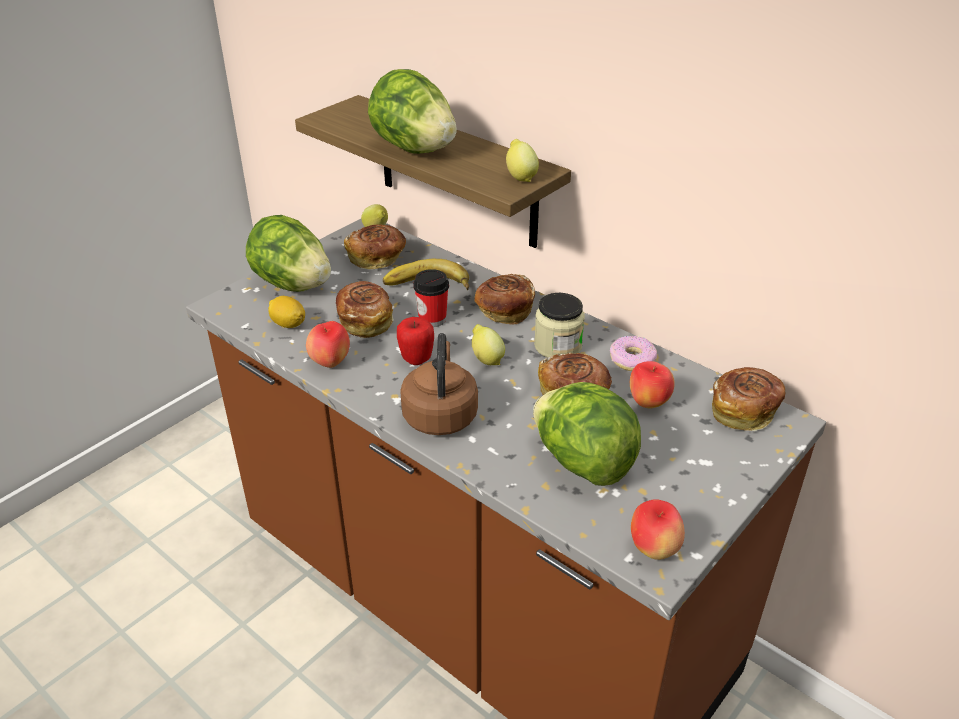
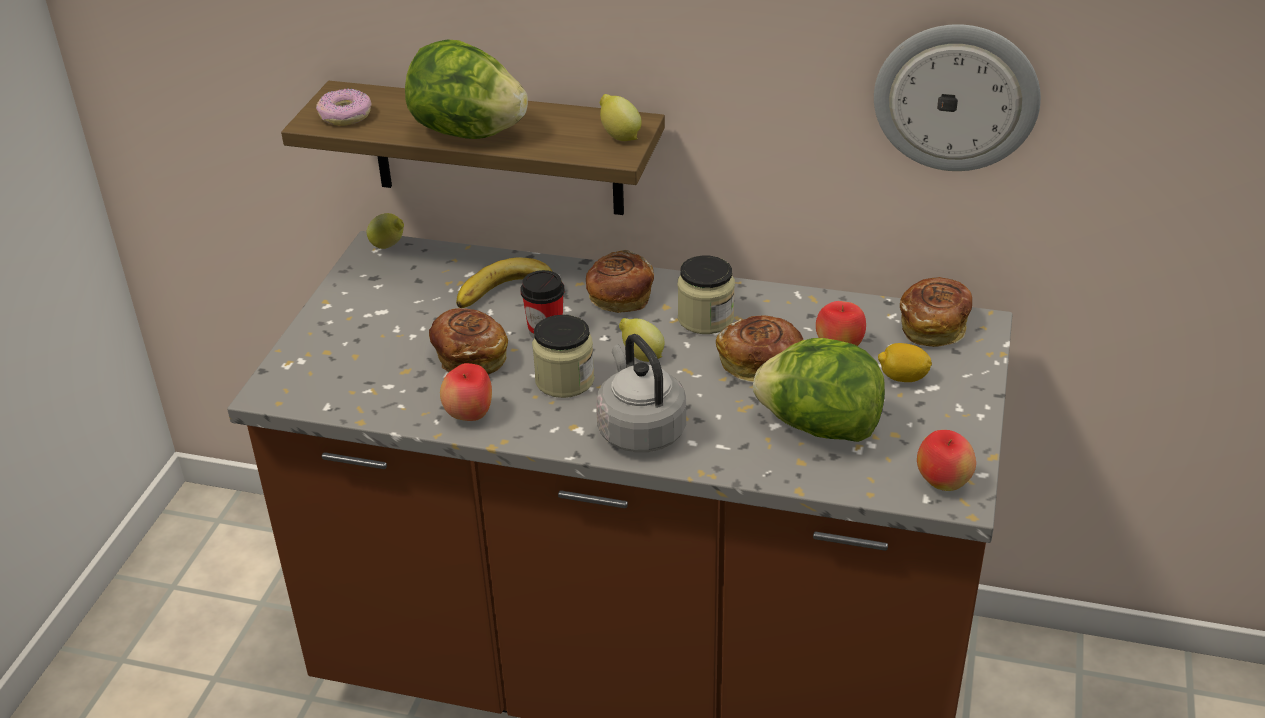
camera: 25 degrees left, 0 degrees up
lettuce [246,215,331,292] -> none
lemon [268,296,305,328] -> lemon moved to [878,343,932,382]
bread [344,224,406,270] -> none
apple [397,317,434,365] -> jar [532,315,595,398]
brown kettle [400,333,478,435] -> grey kettle [596,334,686,452]
donut [610,336,657,371] -> donut moved to [316,89,372,126]
none -> wall clock [874,24,1041,171]

